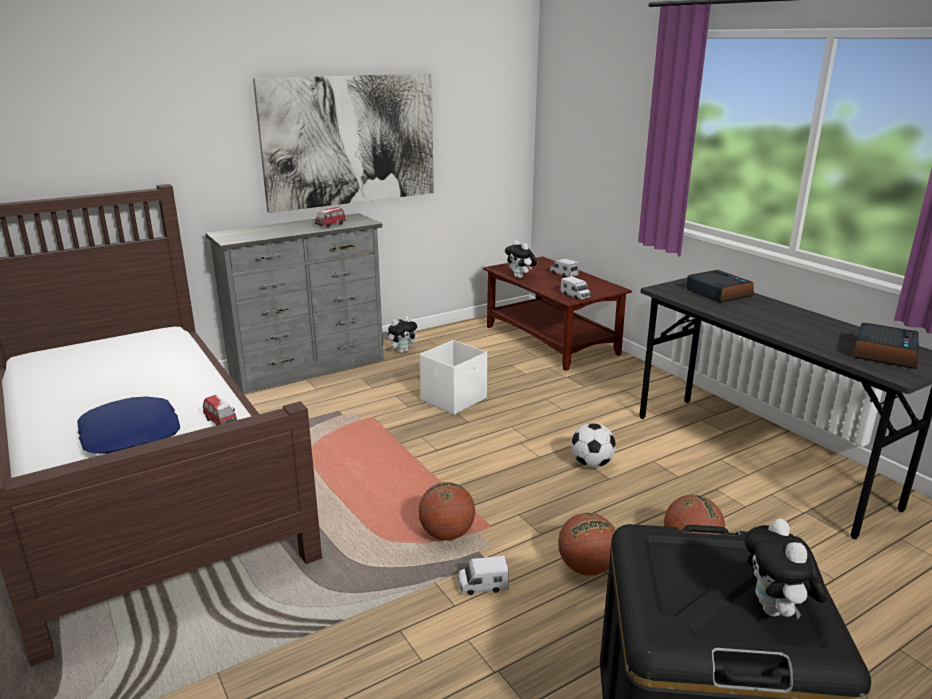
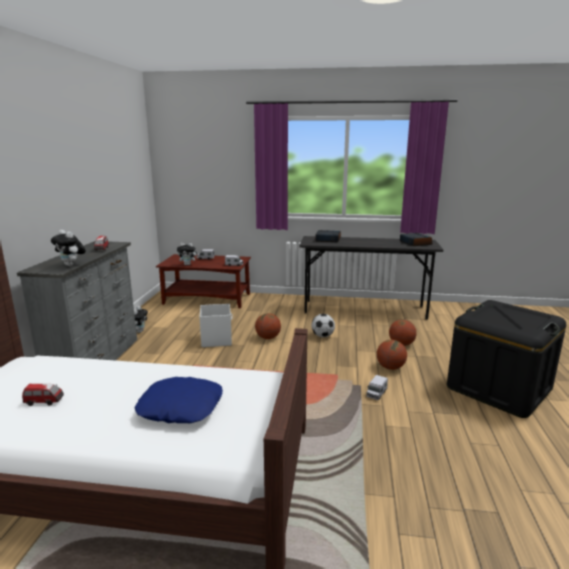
camera: 50 degrees left, 5 degrees down
toy car [203,395,237,425] -> toy car moved to [22,383,64,406]
picture [253,73,434,213] -> none
basketball [418,482,475,540] -> basketball moved to [255,313,281,339]
plush toy [745,519,827,620] -> plush toy moved to [51,230,86,266]

